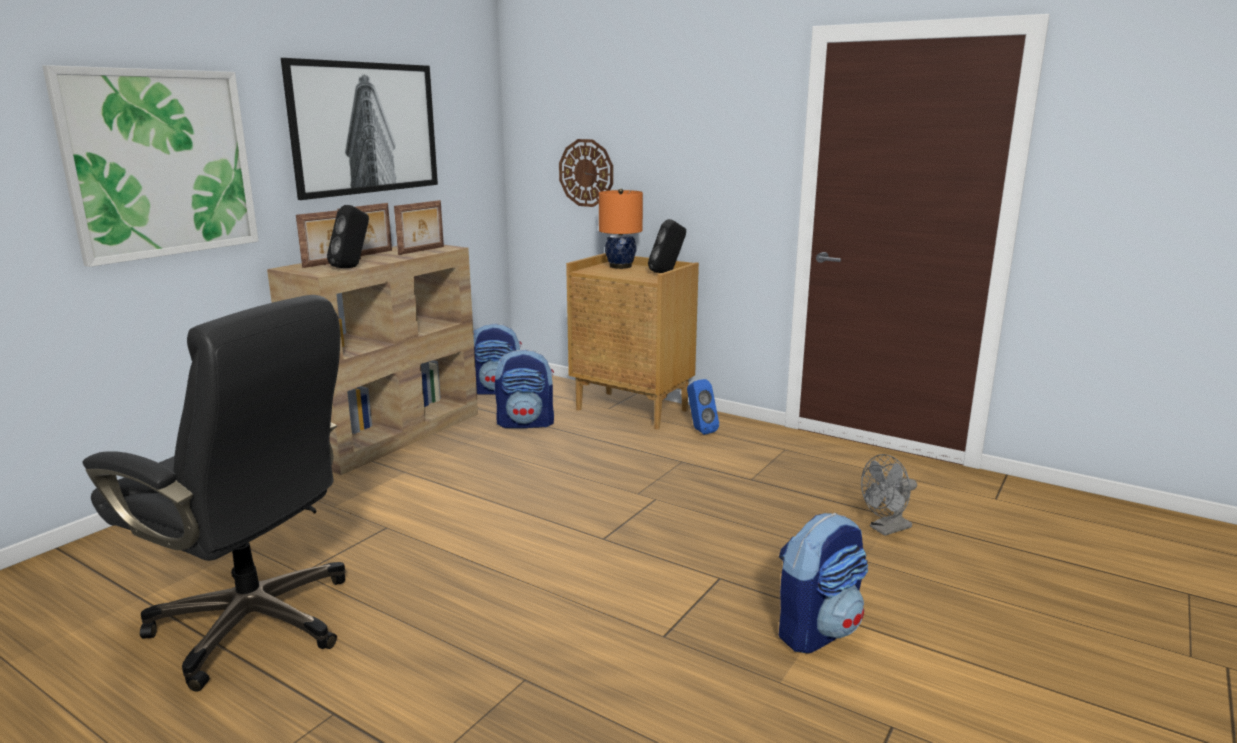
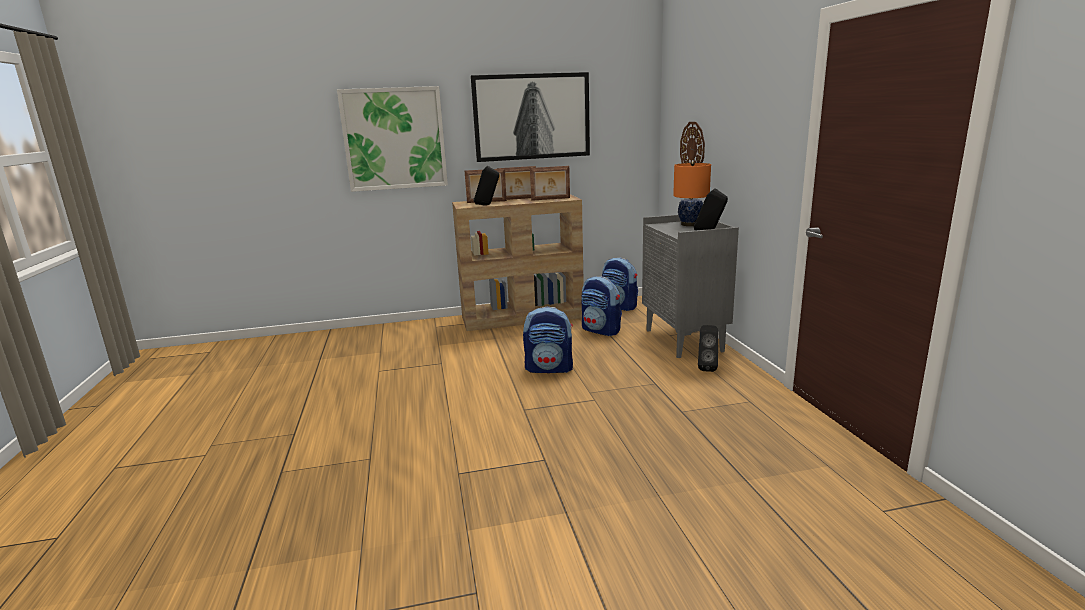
camera: 45 degrees right, 0 degrees up
black office chair [82,295,345,692] -> none
brown cabinet [566,253,699,429] -> grey cabinet [642,214,739,358]
blue speaker [687,379,719,435] -> black speaker [698,325,718,372]
backpack [779,513,869,653] -> backpack moved to [523,307,573,373]
grey fan [861,454,917,536] -> none

